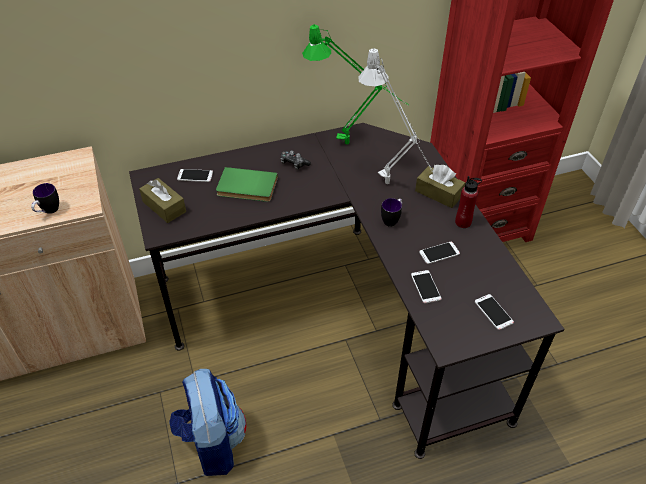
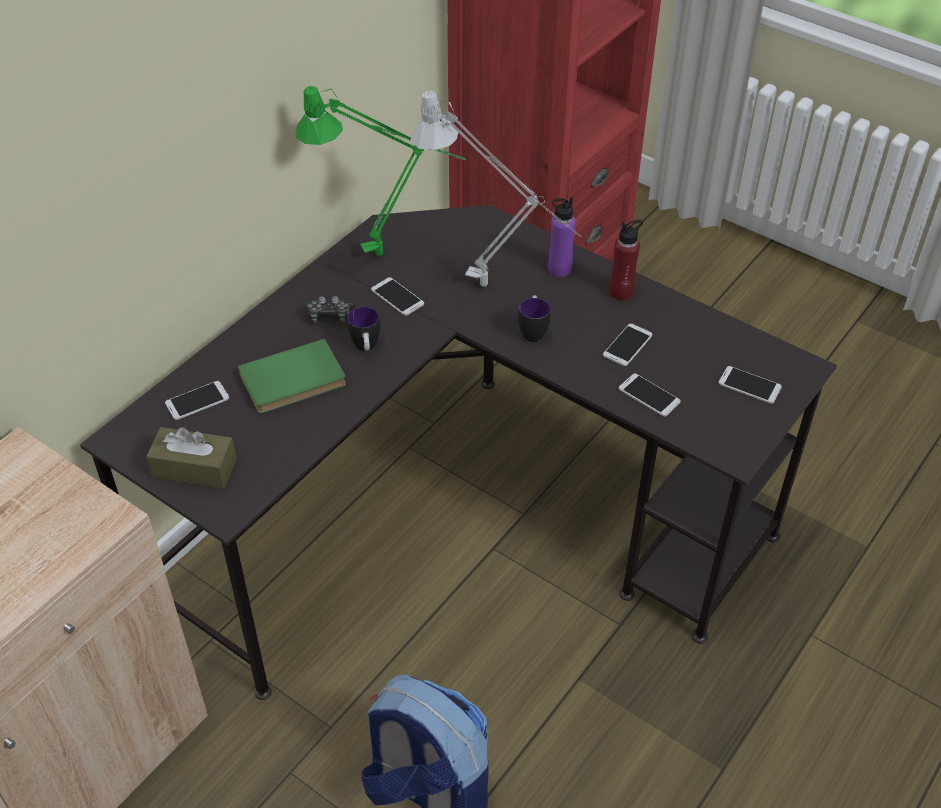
camera: 35 degrees left, 0 degrees up
mug [31,183,59,214] -> mug moved to [348,307,380,351]
brown tissue box [415,165,465,208] -> purple bottle [548,197,576,277]
none -> phone [371,277,424,316]

